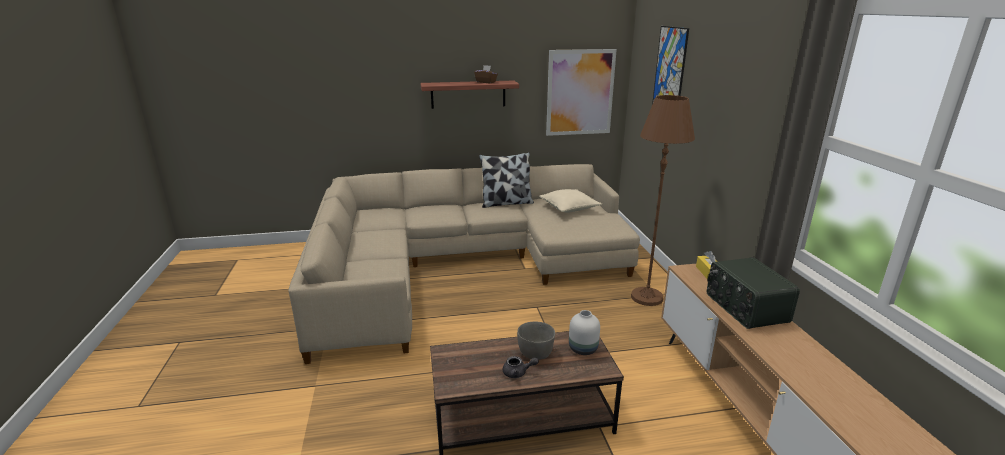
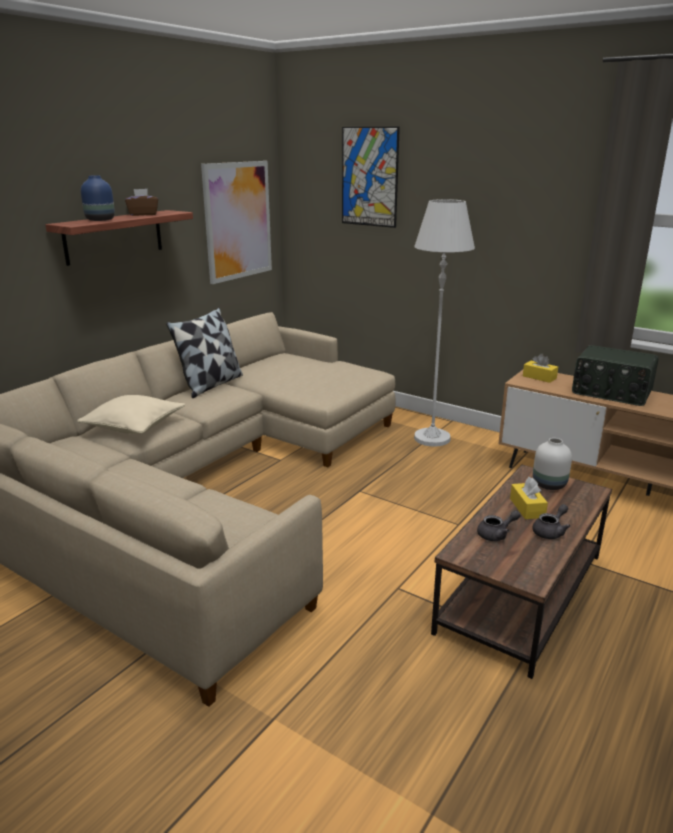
camera: 45 degrees left, 0 degrees up
grey bowl [517,322,555,360] -> yellow tissue box [510,477,548,519]
beige pillow [539,189,602,212] -> beige pillow moved to [77,395,185,434]
brown floor lamp [631,95,695,306] -> white floor lamp [414,199,475,447]
none -> blue vase [81,175,115,221]
none -> grey teapot [477,510,520,541]

